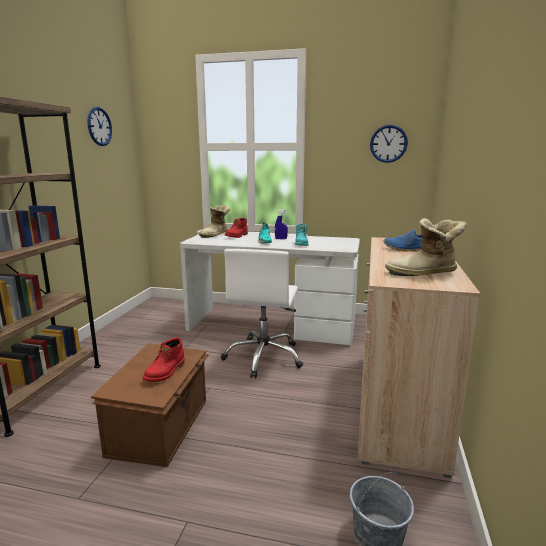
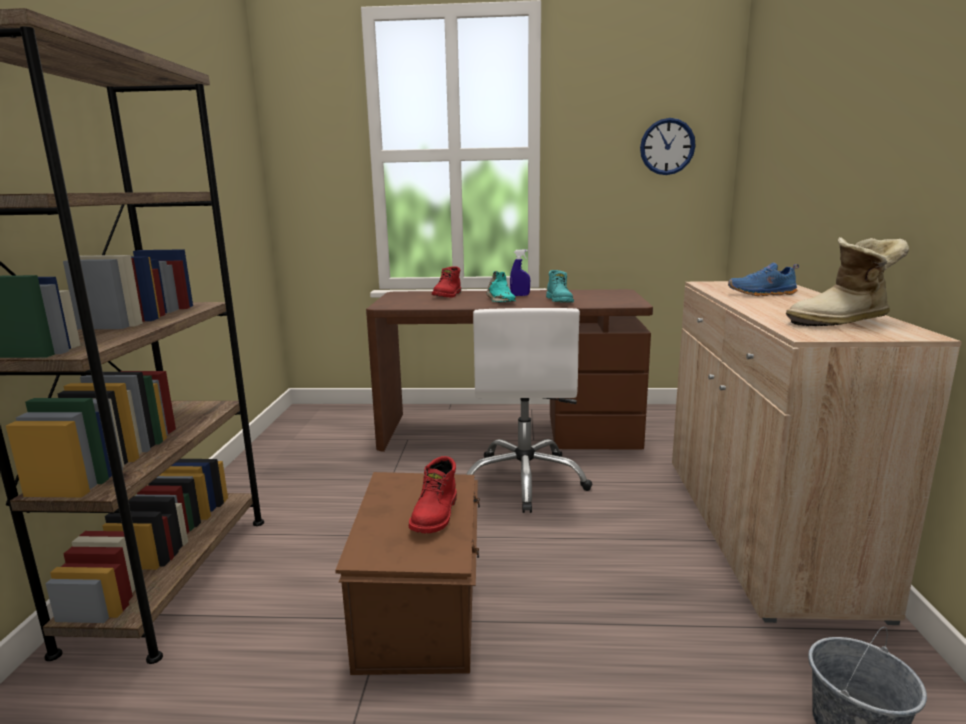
camera: 10 degrees left, 0 degrees up
wall clock [87,107,112,146] -> none
white desk [180,232,360,345] -> brown desk [366,289,653,452]
boot [199,205,230,238] -> none

